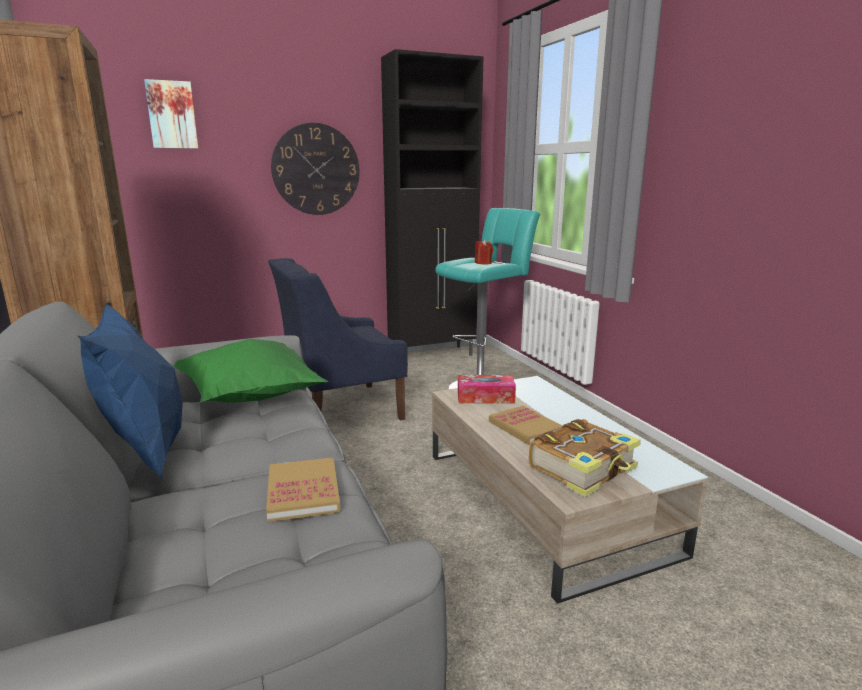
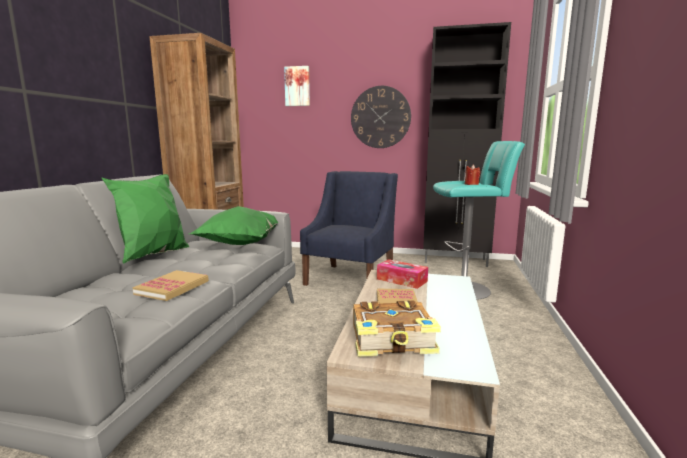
camera: 35 degrees right, 5 degrees down
blue pillow [77,304,183,480] -> green pillow [101,174,189,264]
blue armchair [268,258,408,421] -> blue armchair turned 105 degrees clockwise [300,171,398,286]

